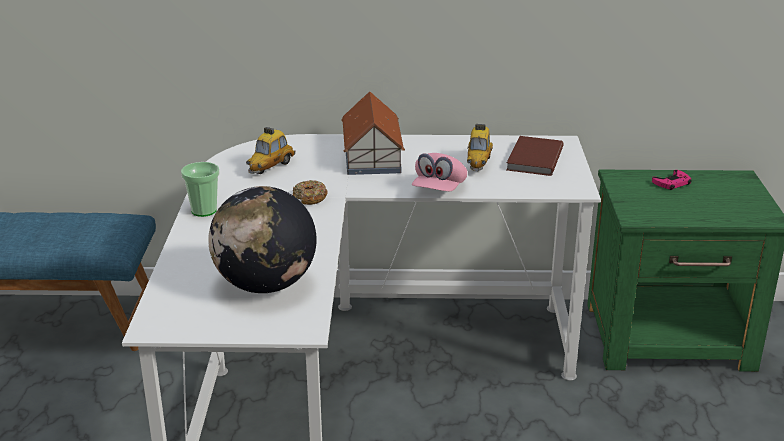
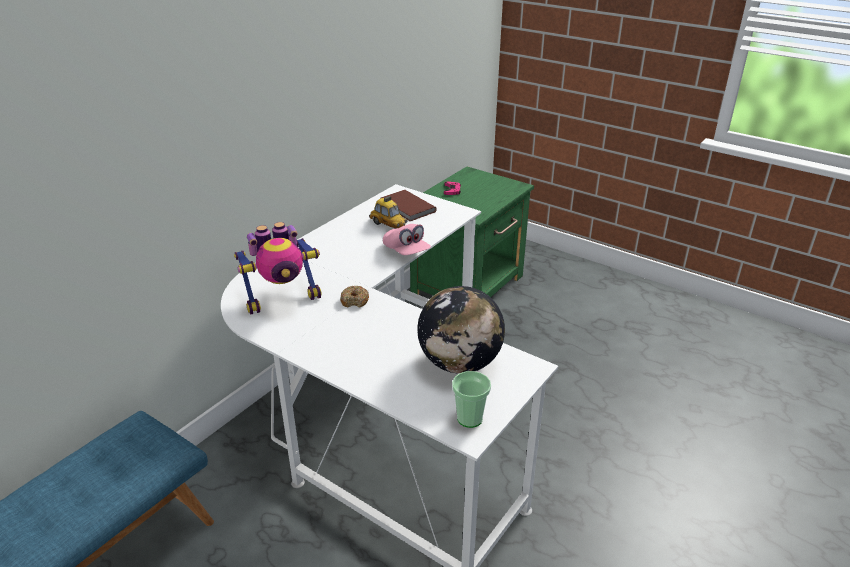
camera: 55 degrees left, 5 degrees up
cup [181,162,220,217] -> cup moved to [452,371,491,428]
toy car [246,127,295,174] -> toy robot [234,222,322,315]
toy house [341,91,405,175] -> none

